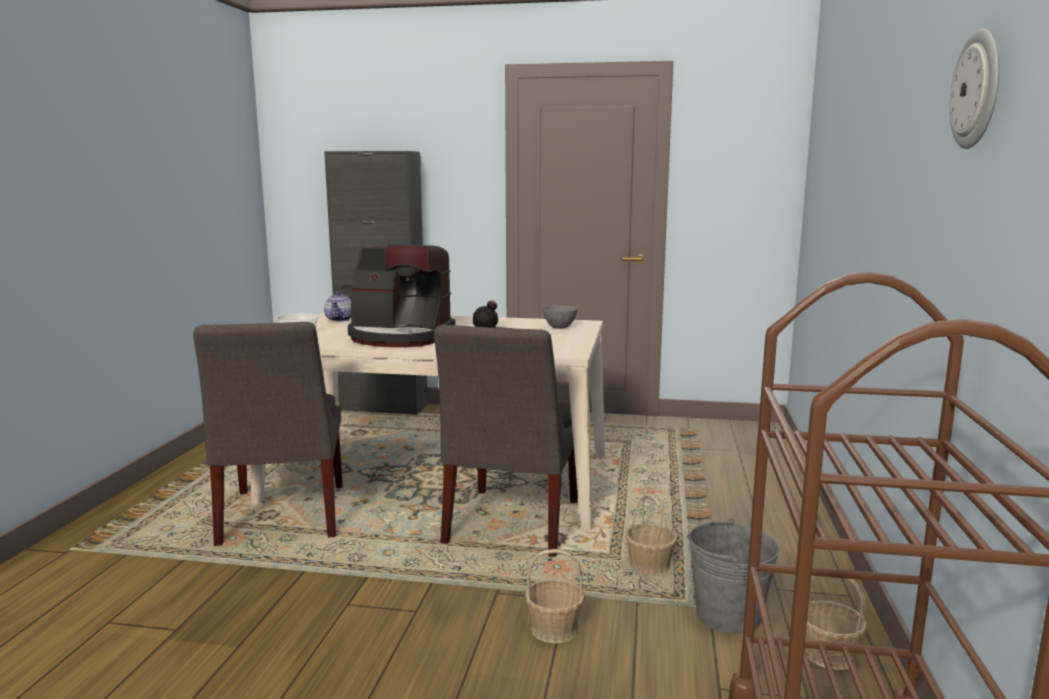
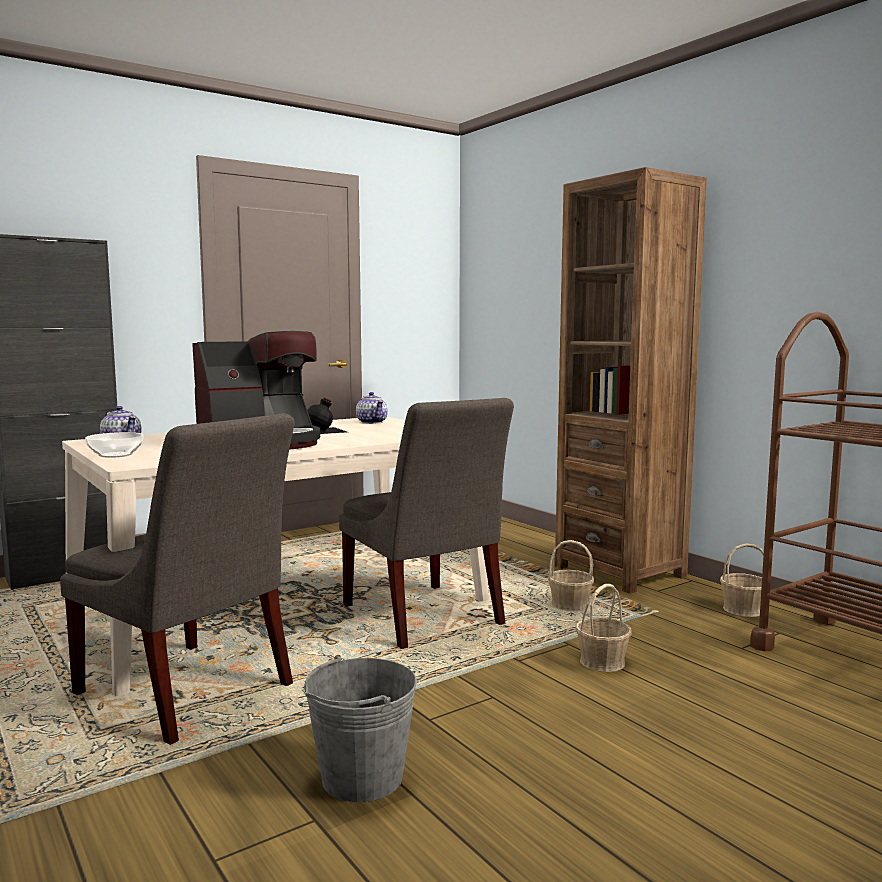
camera: 45 degrees left, 5 degrees down
grey bowl [542,305,578,329] -> teapot [356,392,388,424]
grey bucket [687,518,779,634] -> grey bucket moved to [304,655,417,802]
wall clock [949,28,999,149] -> none
none -> brown bookcase [555,167,707,594]

